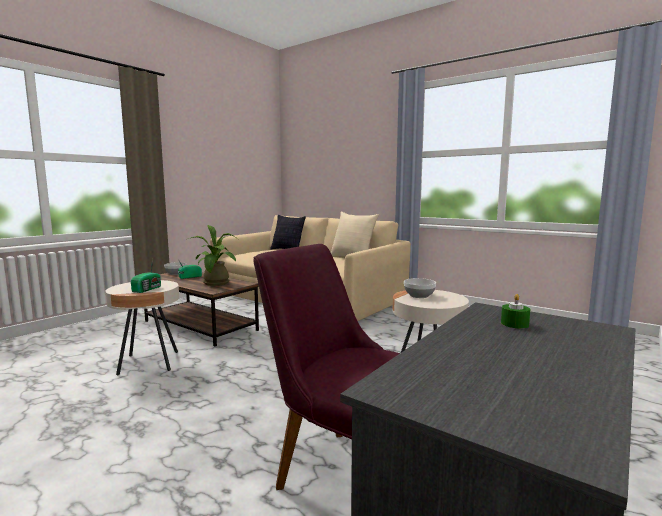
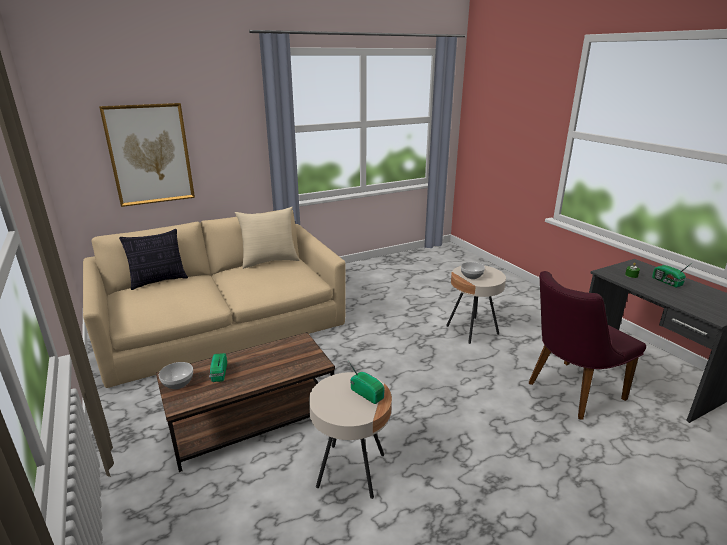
camera: 65 degrees left, 15 degrees up
potted plant [188,225,239,286] -> none
none -> picture [99,103,195,207]
none -> radio [652,262,693,287]

